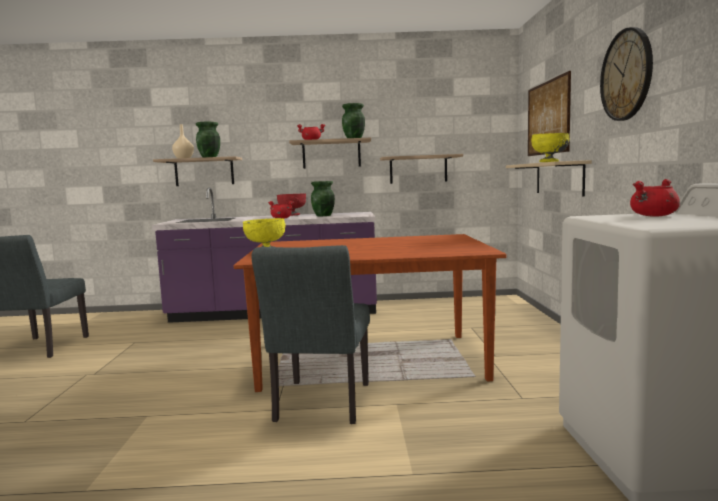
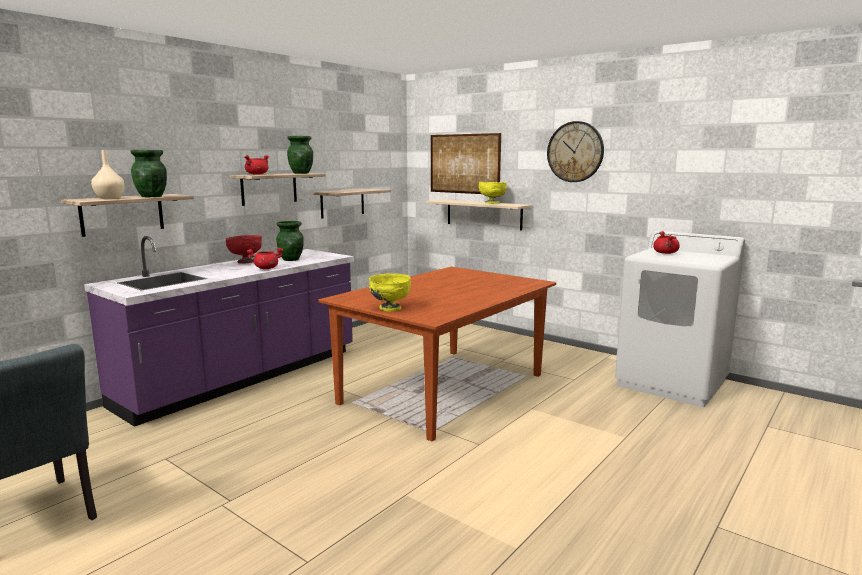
camera: 50 degrees left, 5 degrees up
grey chair [251,245,370,424] -> none

